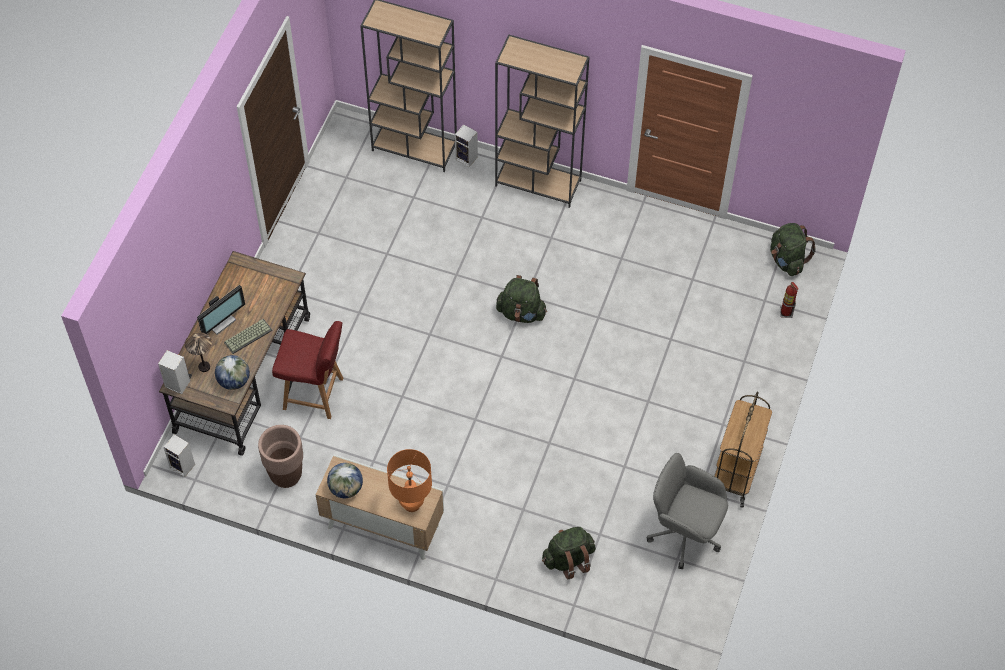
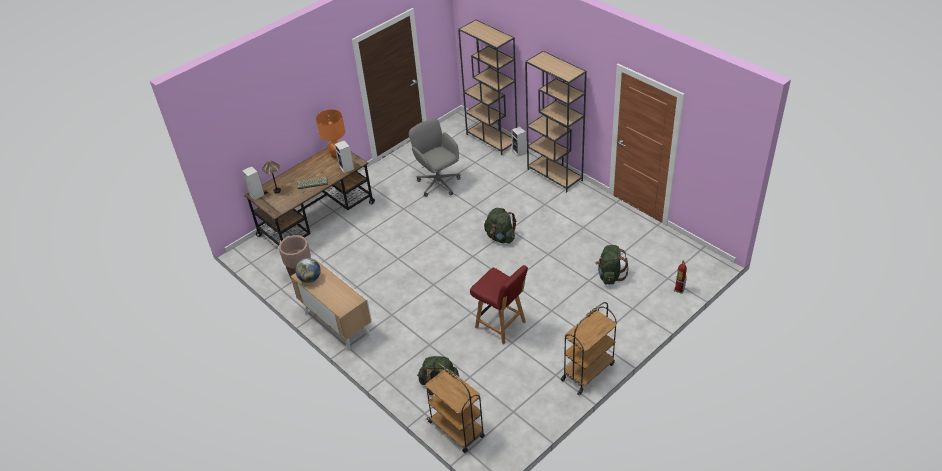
camera: 30 degrees right, 15 degrees down
speaker [164,434,195,477] -> speaker moved to [334,140,354,174]
monitor [197,285,245,335] -> none
globe [215,355,250,390] -> none
red chair [272,321,343,419] -> red chair moved to [470,265,528,344]
orange table lamp [387,449,432,512] -> orange table lamp moved to [316,109,345,158]
grey office chair [646,453,728,569] -> grey office chair moved to [409,118,461,197]
green backpack [770,223,816,276] -> green backpack moved to [595,245,628,285]
none -> brown cart [425,362,485,453]

